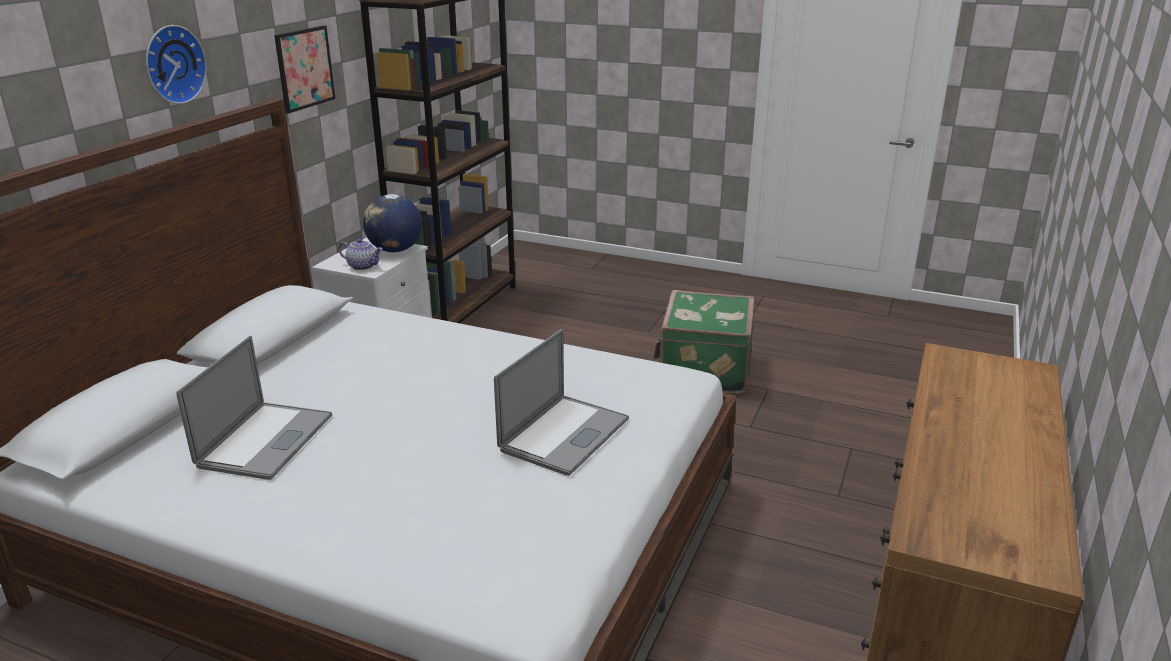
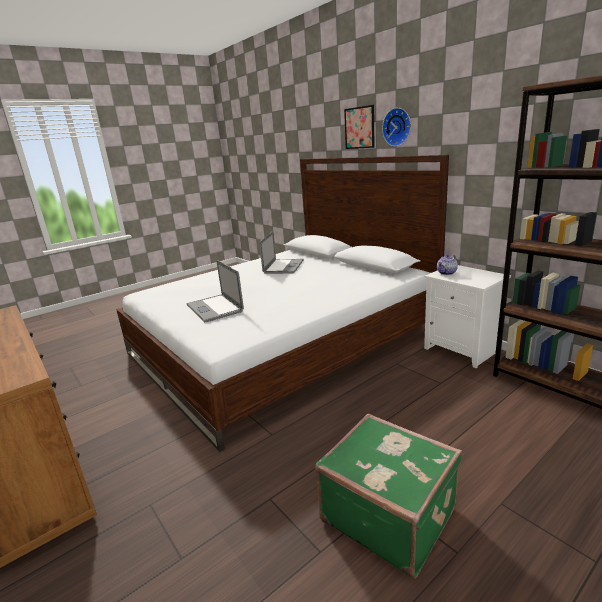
camera: 120 degrees right, 5 degrees down
laptop [177,336,332,480] -> laptop turned 120 degrees counterclockwise [259,231,304,274]
picture [274,25,335,113] -> picture moved to [344,105,375,149]
globe [363,194,422,252] -> none

